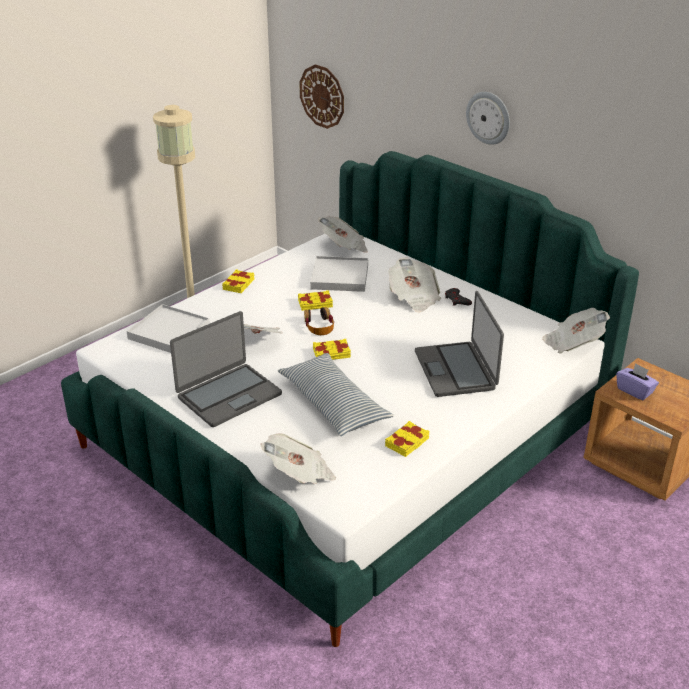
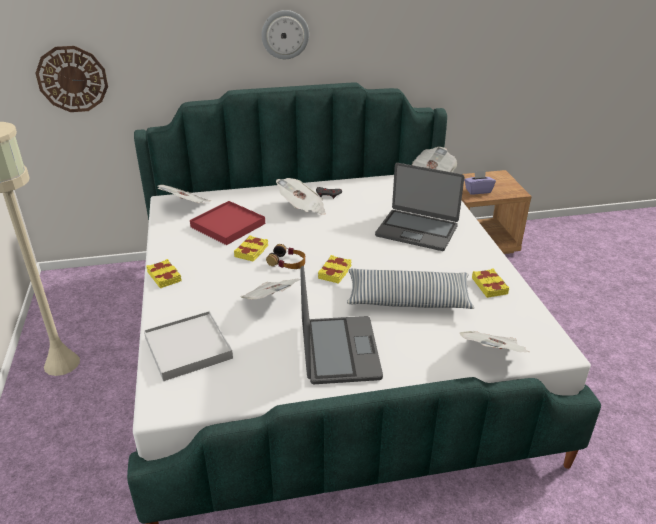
camera: 55 degrees left, 0 degrees up
white tray [310,256,368,292] -> red tray [190,201,265,245]

